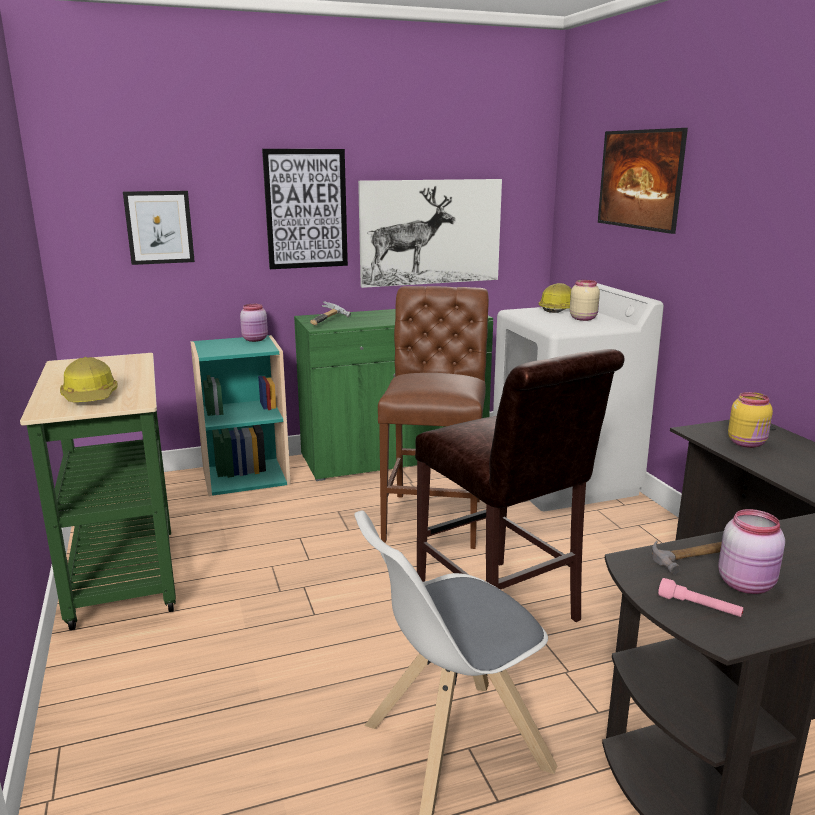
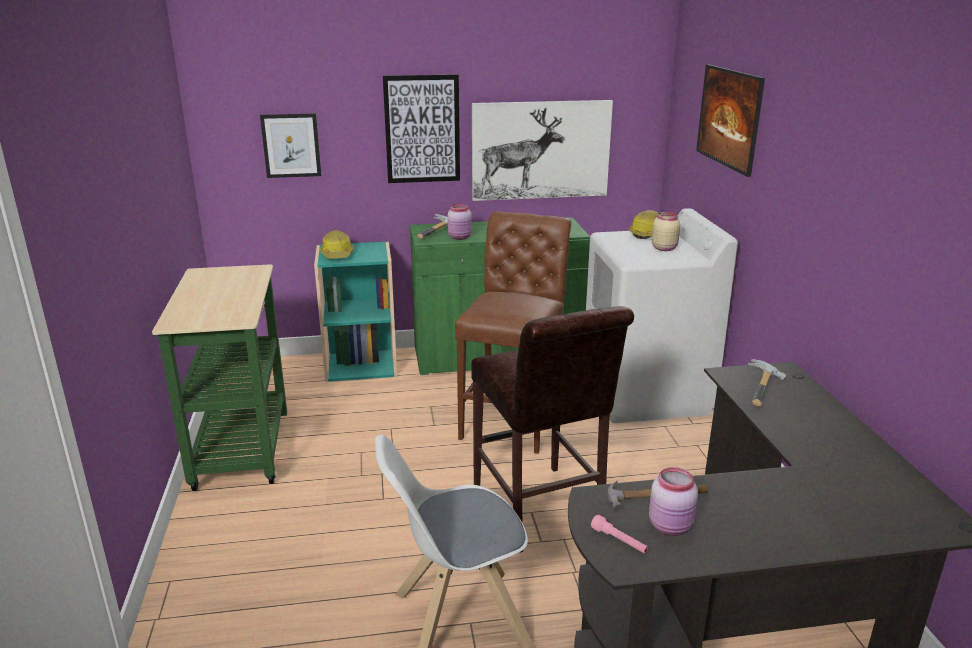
camera: 10 degrees right, 5 degrees up
hard hat [60,357,118,402] -> hard hat moved to [320,230,353,259]
pink jar [240,304,268,342] -> pink jar moved to [448,204,472,240]
yellow jar [728,392,773,448] -> hammer [748,359,786,407]

